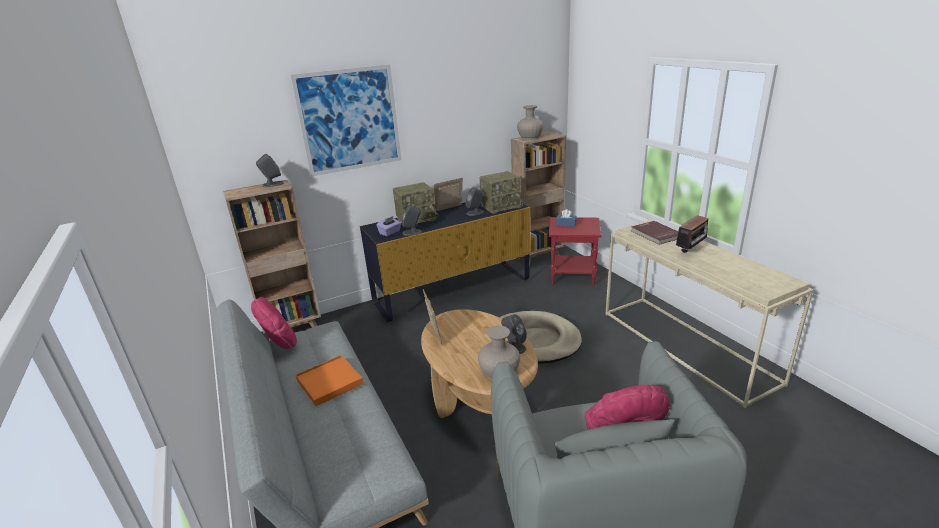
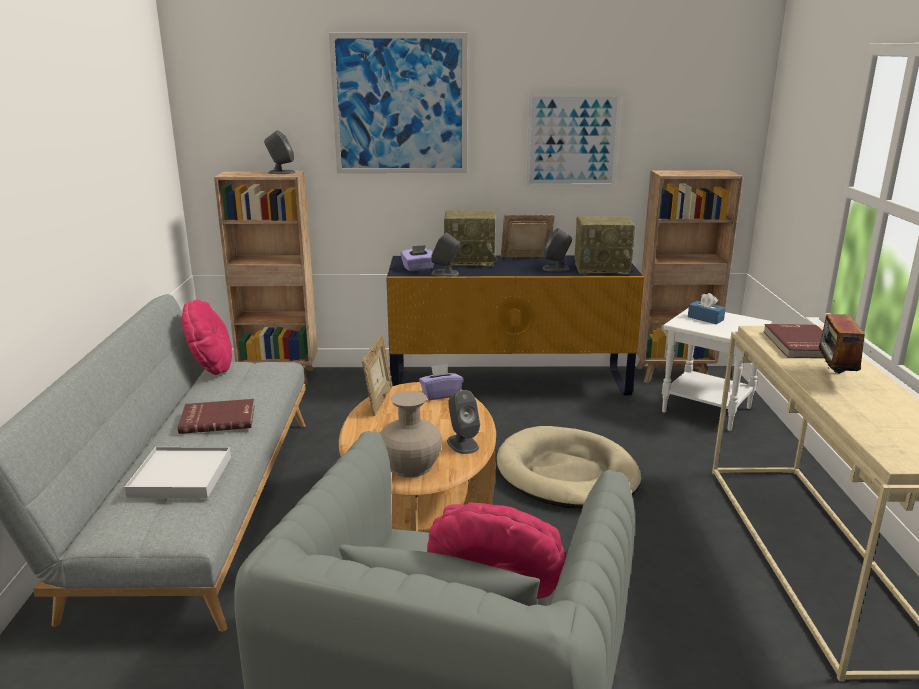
camera: 25 degrees right, 5 degrees down
orange tray [296,355,364,406] -> red book [178,399,255,434]
beige vase [517,105,544,140] -> none
red side table [548,217,602,286] -> white side table [662,308,772,431]
radio [676,215,710,253] -> radio turned 120 degrees clockwise [818,301,870,374]
none -> white tray [124,447,231,498]
none -> purple tissue box [419,364,463,400]
none -> picture [526,93,621,186]

